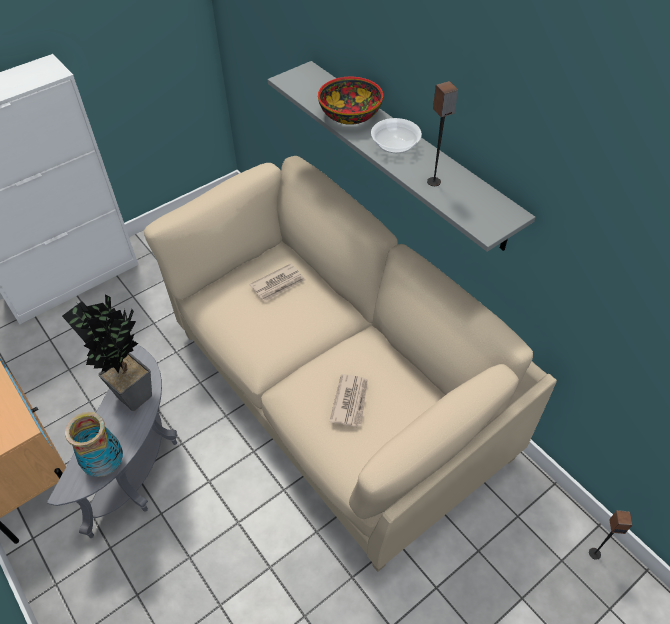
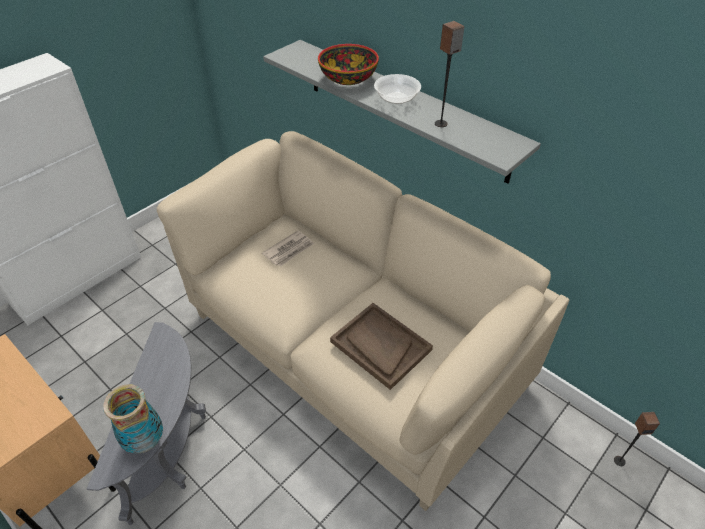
camera: 10 degrees left, 5 degrees down
potted plant [62,295,152,411] -> none
newspaper [329,374,368,427] -> brown tray [330,303,433,390]

